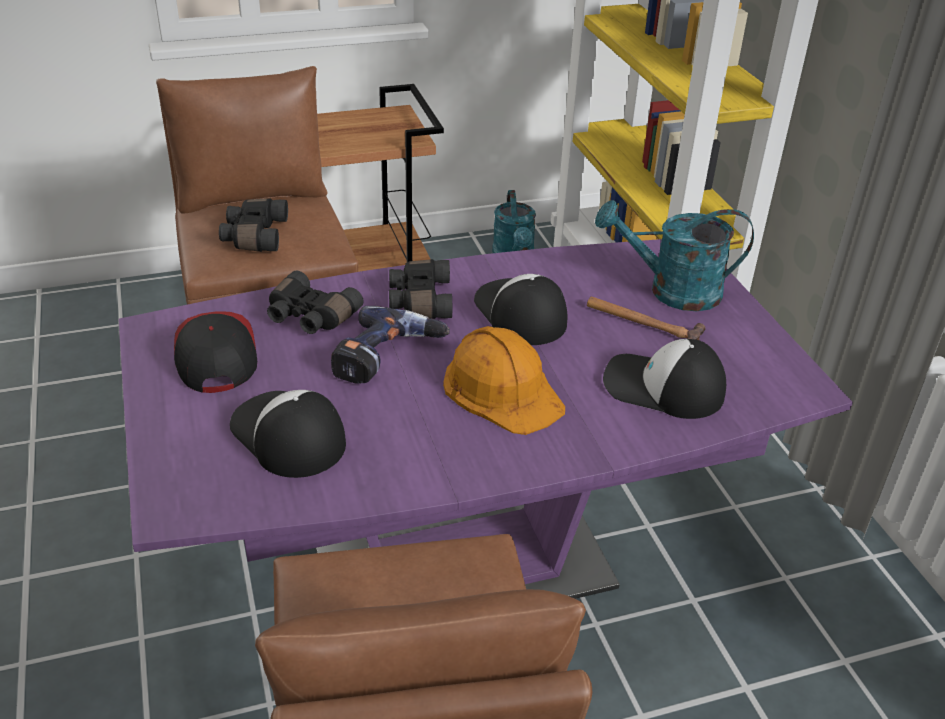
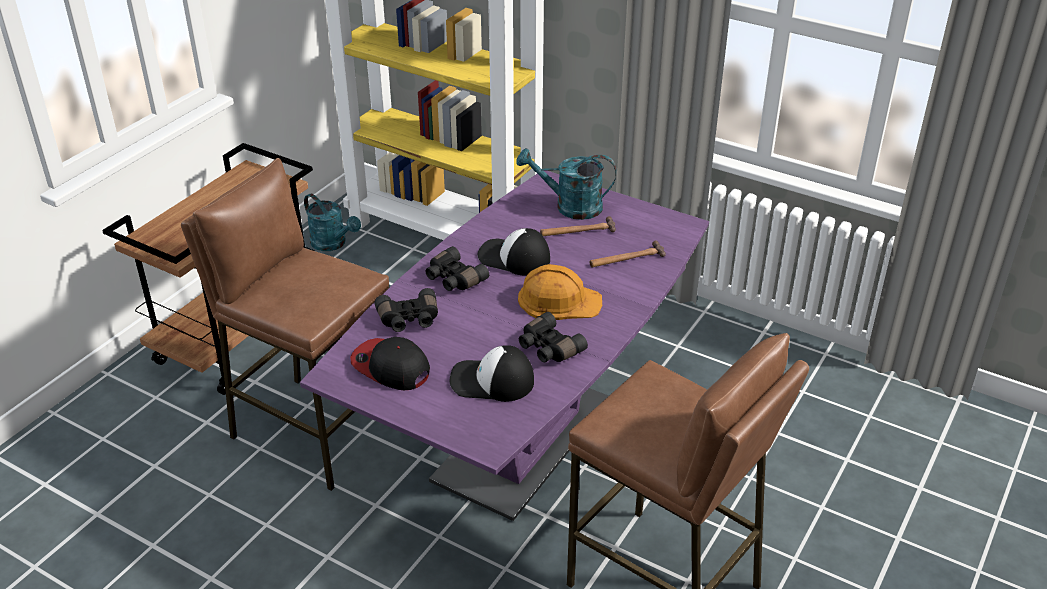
camera: 40 degrees left, 0 degrees up
black binoculars [219,198,288,252] -> black binoculars moved to [519,312,588,362]
power drill [331,306,450,384] -> none
turquoise watering can [595,200,754,311] -> turquoise watering can turned 45 degrees clockwise [516,148,616,220]
cap [603,339,726,419] -> hammer [589,241,666,267]

